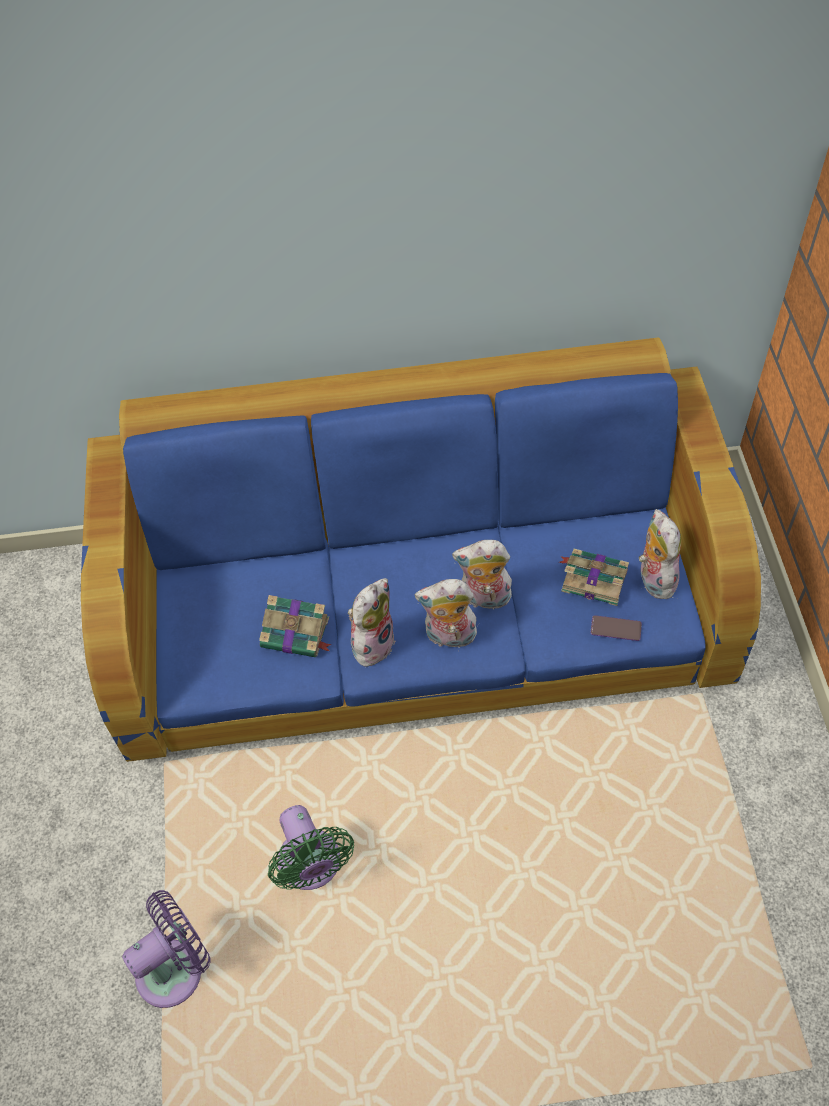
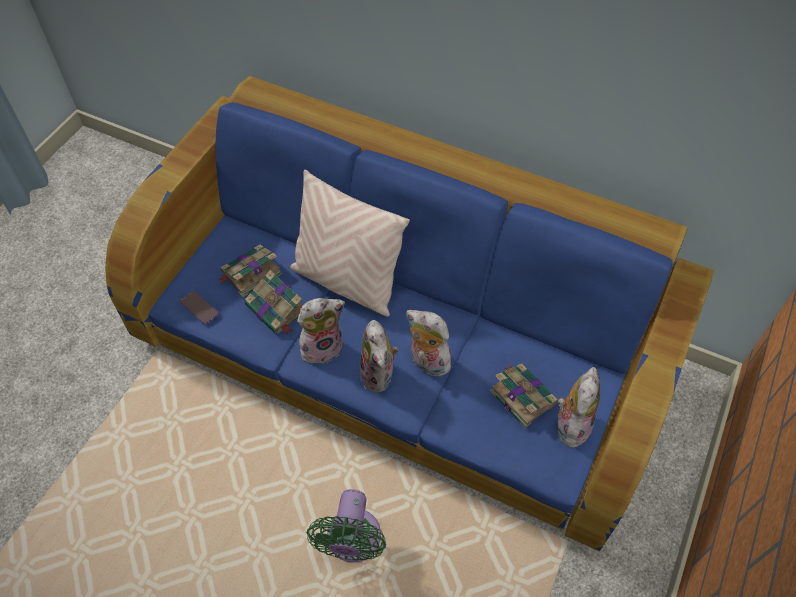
camera: 30 degrees right, 0 degrees up
purple fan [122,890,210,1008] -> none
green fan [268,805,354,890] -> green fan moved to [306,489,386,563]
plush toy [415,579,478,648] -> plush toy turned 135 degrees counterclockwise [359,320,399,393]
phone [591,615,642,641] -> phone moved to [180,291,219,325]
none -> book [218,245,282,297]
none -> beige pillow [290,170,410,316]

